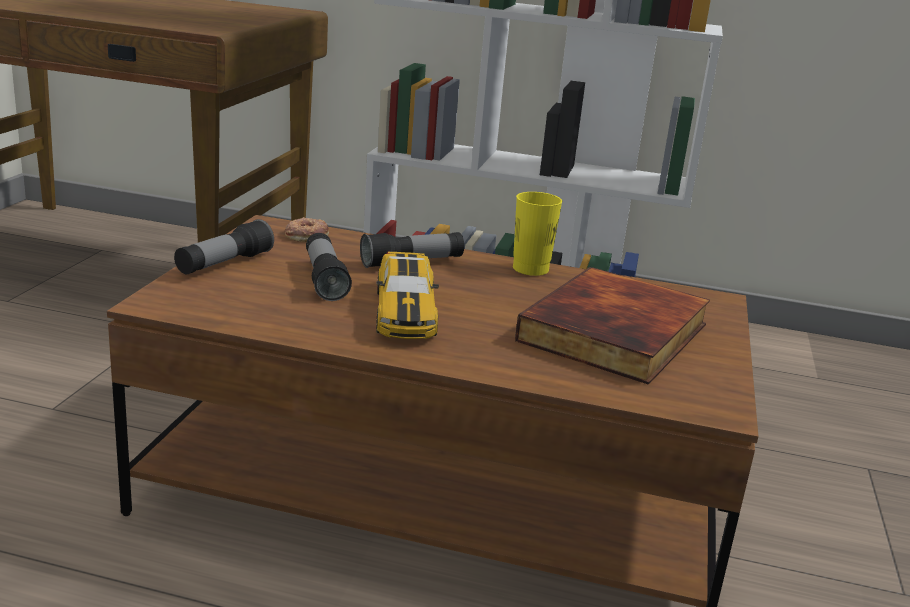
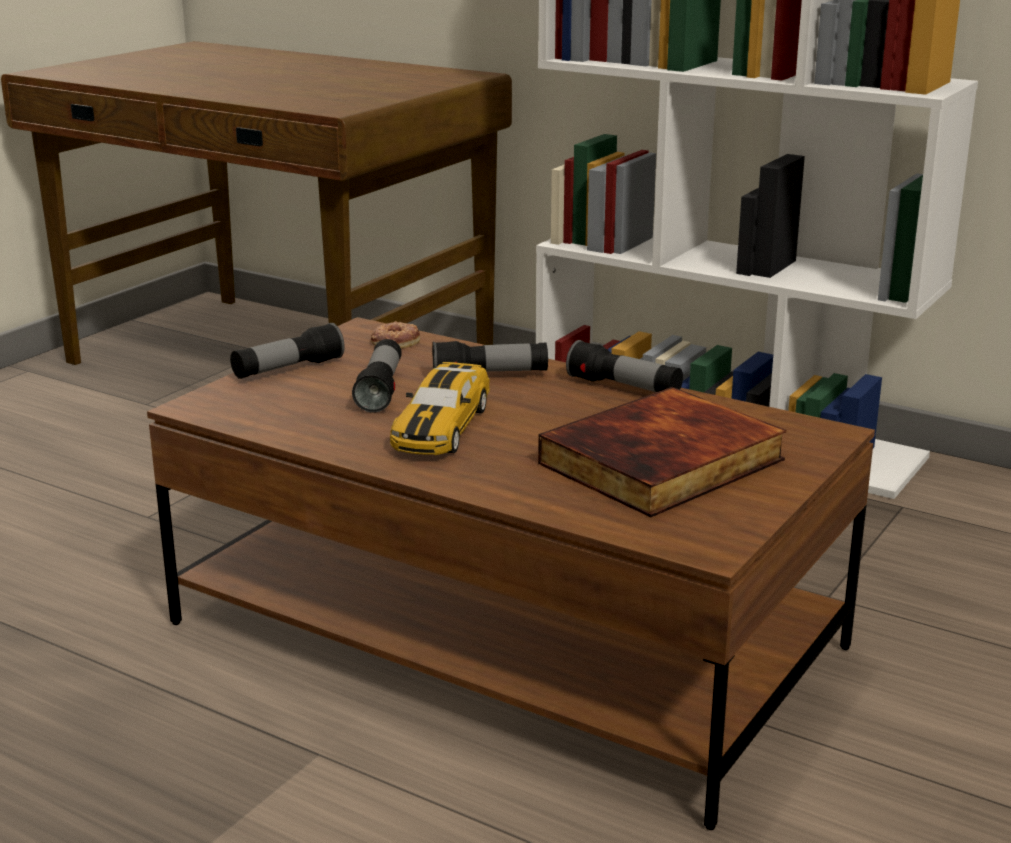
camera: 20 degrees right, 0 degrees up
yellow cup [513,192,563,276] -> flashlight [566,340,683,392]

